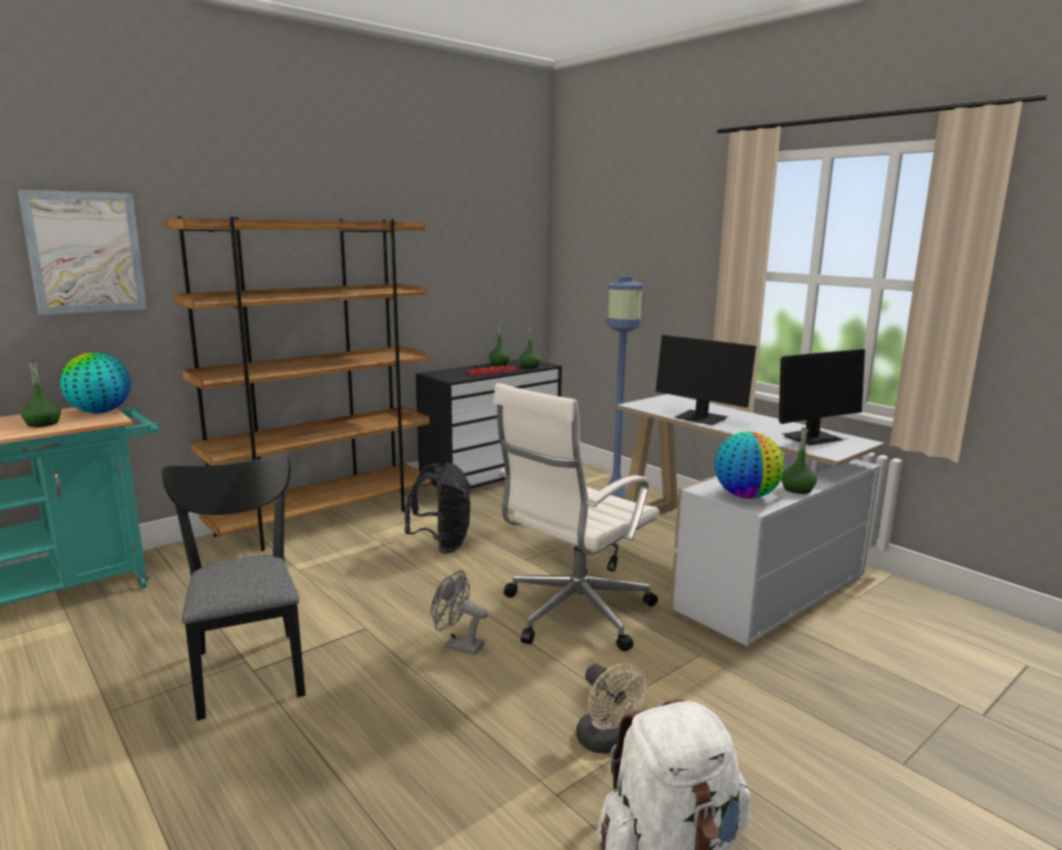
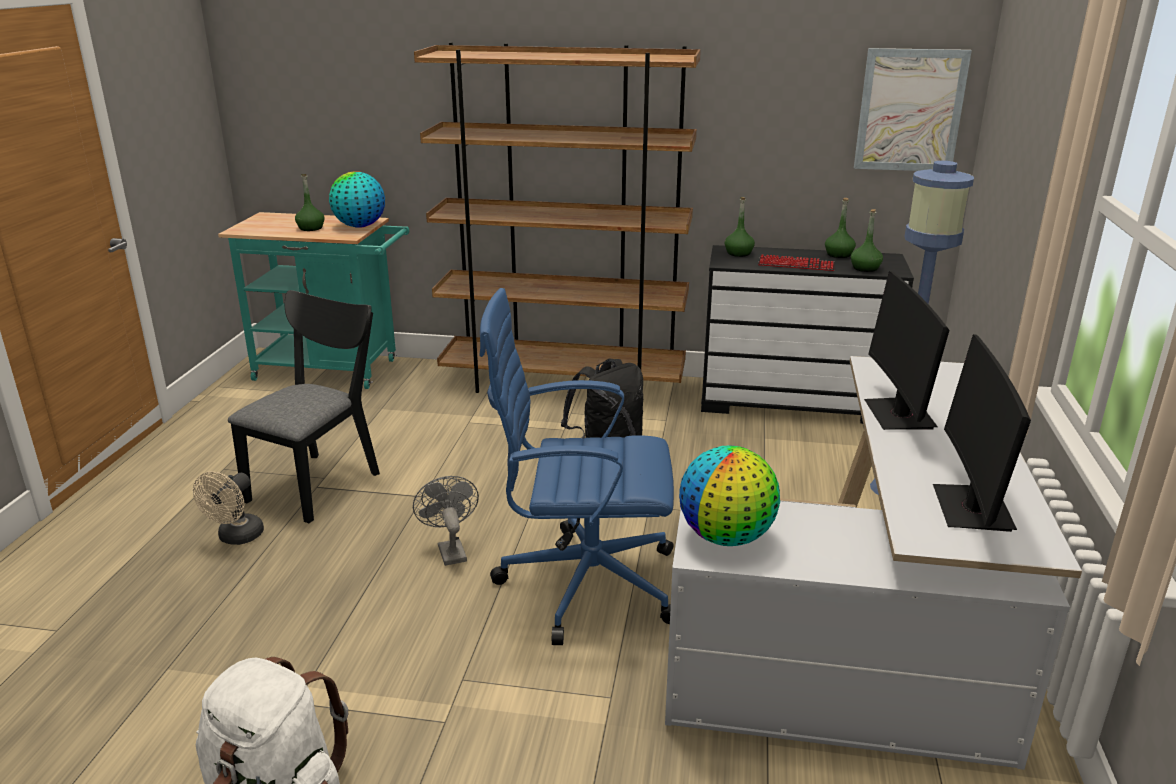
camera: 50 degrees right, 10 degrees up
picture [18,190,147,315] -> picture moved to [854,48,972,171]
white office chair [493,383,659,651] -> blue office chair [480,288,674,645]
beige fan [576,664,647,754] -> beige fan moved to [193,471,264,545]
monitor [779,349,865,445] -> monitor turned 75 degrees clockwise [933,334,1031,532]
green bottle [781,428,817,494] -> green bottle moved to [725,197,755,257]

